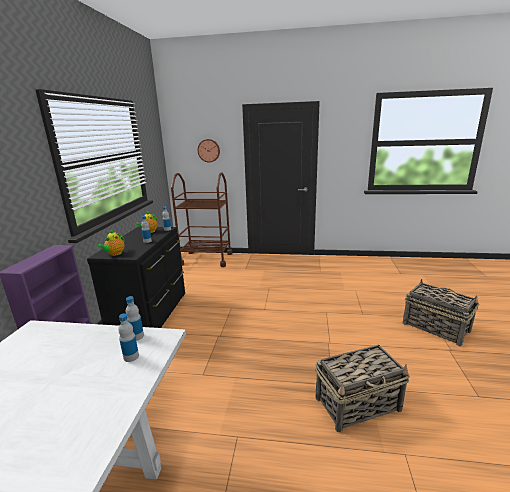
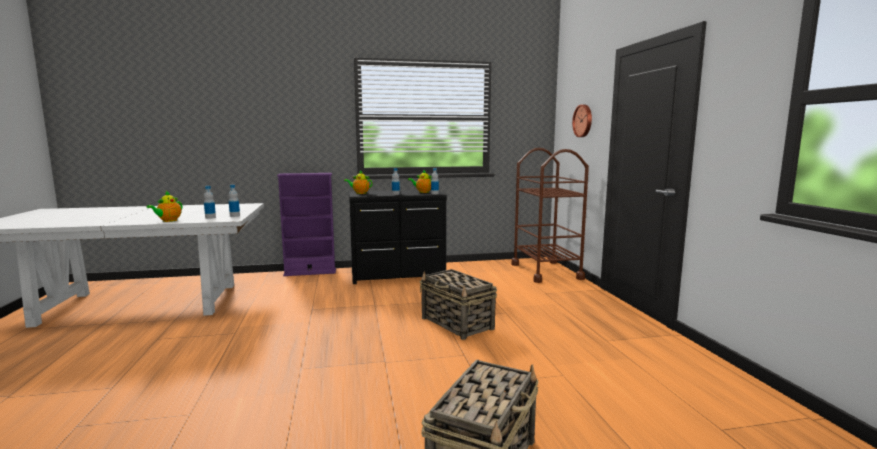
camera: 70 degrees right, 10 degrees down
basket [315,344,410,432] -> basket moved to [419,269,497,340]
none -> teapot [147,191,182,222]

